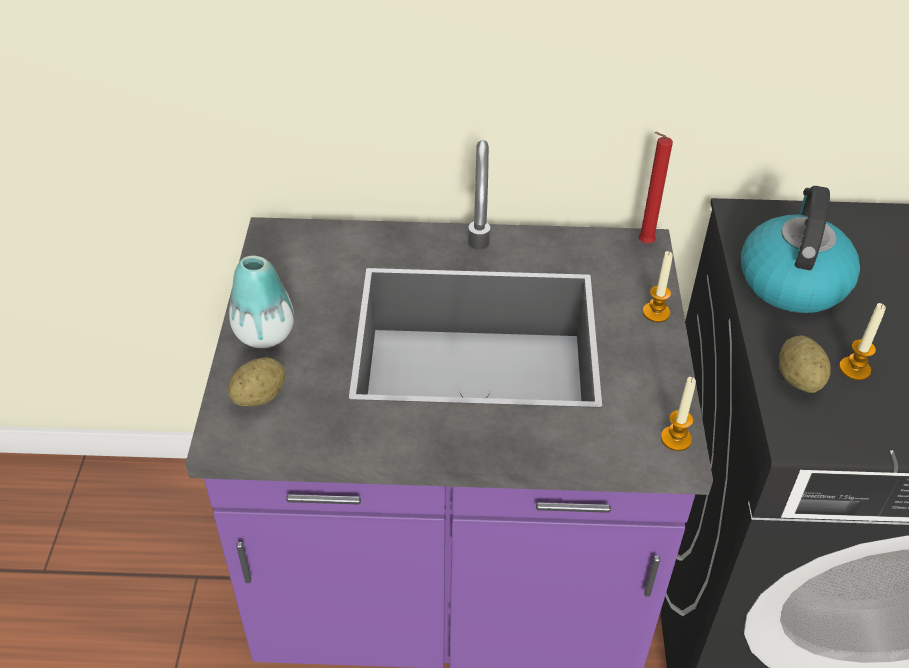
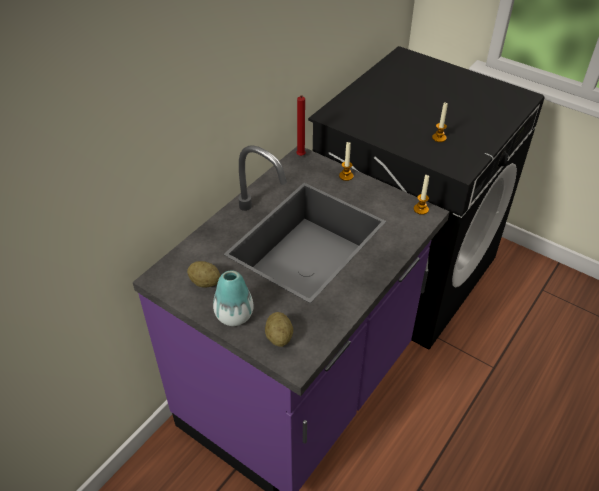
camera: 55 degrees left, 0 degrees up
kettle [741,186,860,313] -> none
potato [779,335,831,393] -> potato moved to [187,261,220,288]

